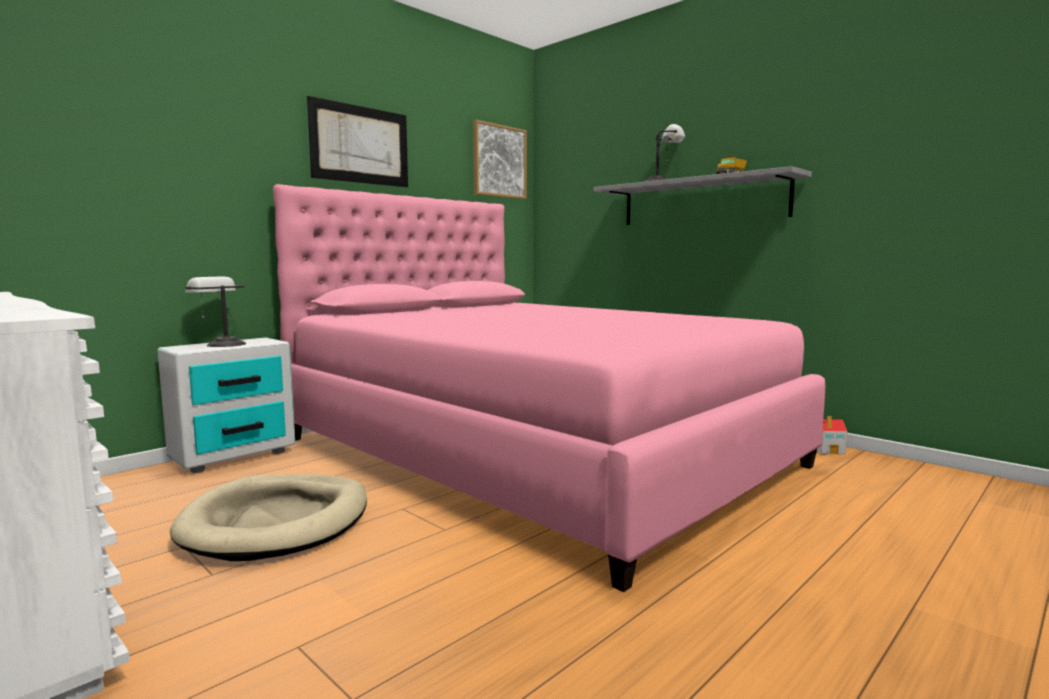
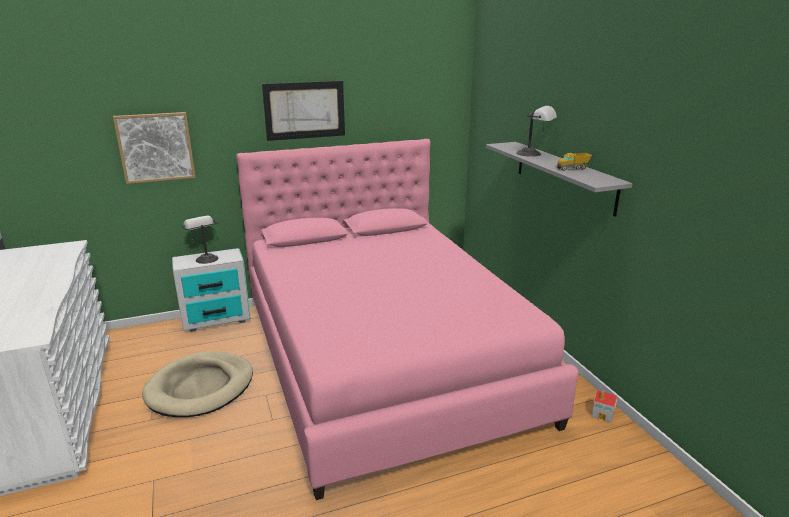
camera: 25 degrees right, 15 degrees up
picture [473,120,527,199] -> picture moved to [113,112,196,184]

